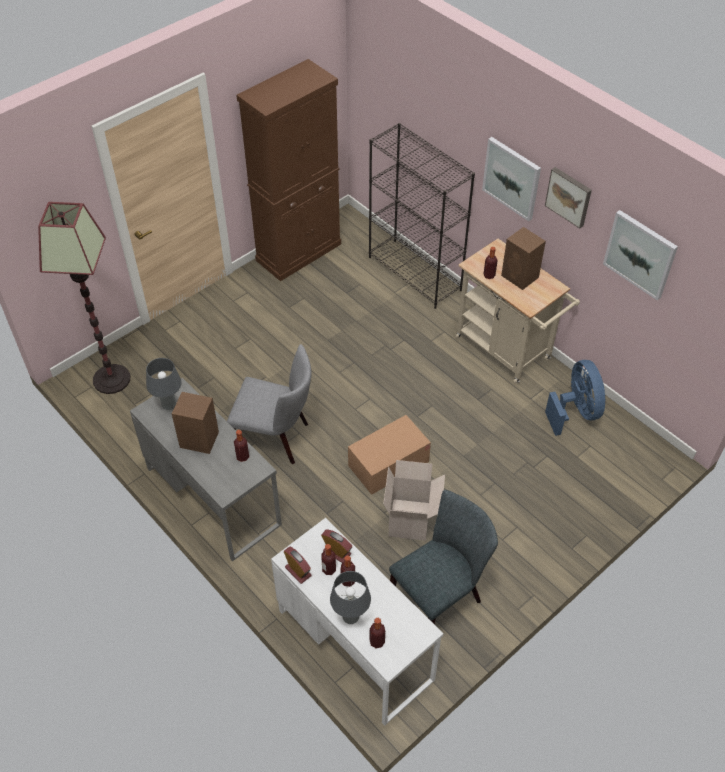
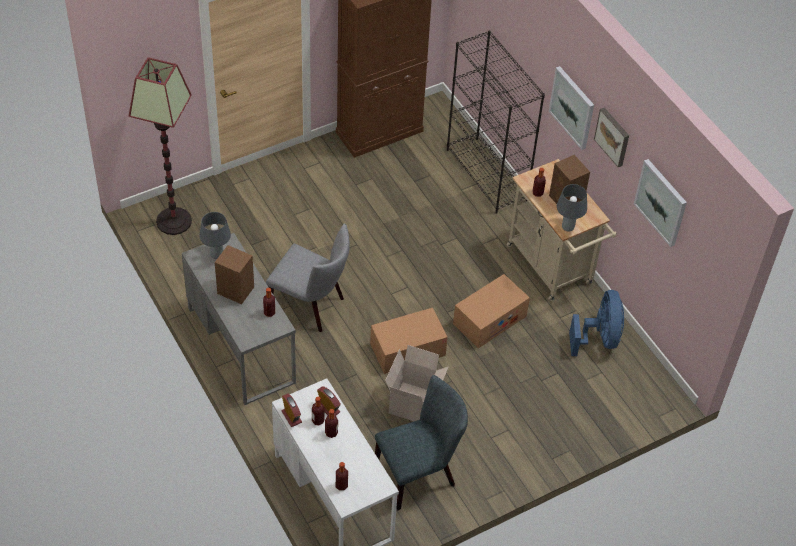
camera: 10 degrees right, 0 degrees up
grey table lamp [330,571,371,624] -> grey table lamp moved to [557,184,587,232]
none -> cardboard box [453,274,530,348]

